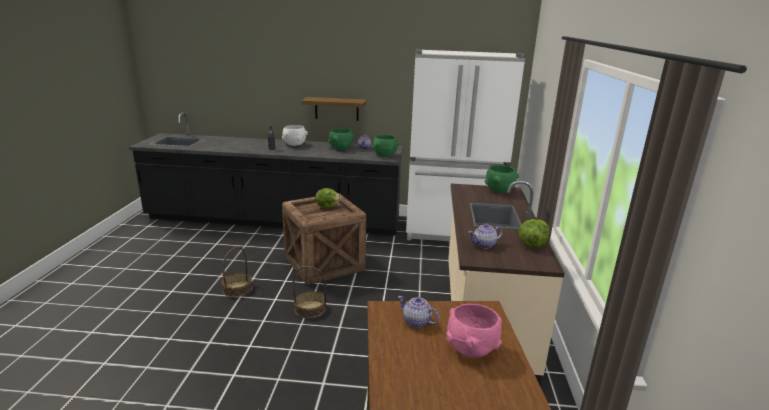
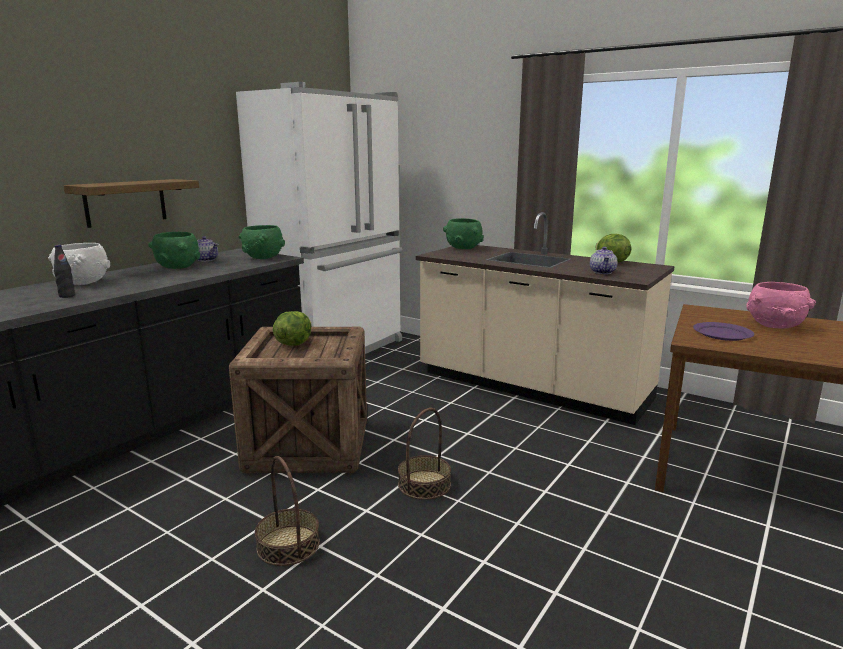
camera: 60 degrees left, 5 degrees down
teapot [398,296,439,328] -> purple plate [693,322,754,341]

